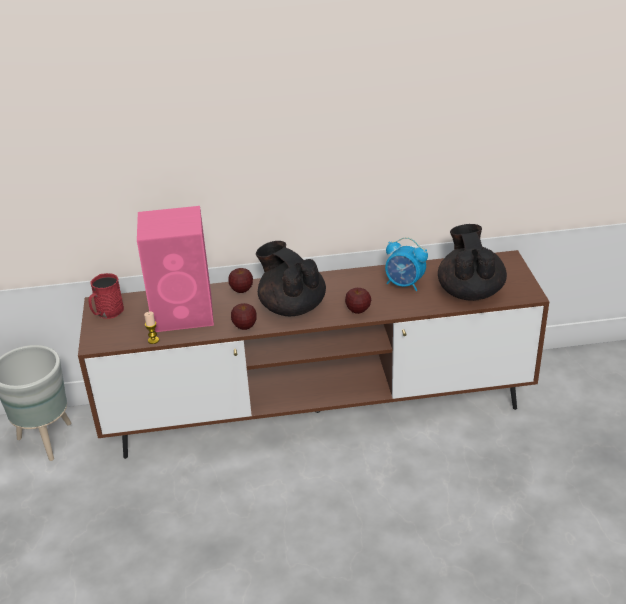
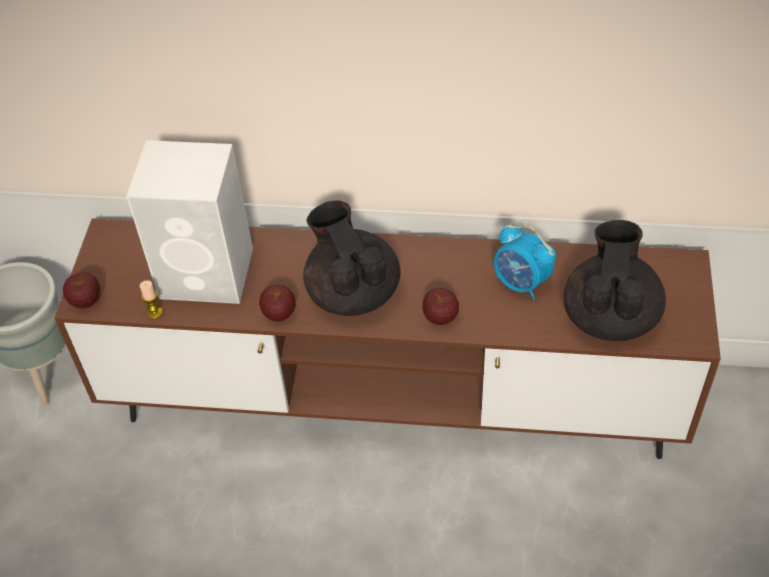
camera: 15 degrees right, 15 degrees up
red mug [89,273,124,319] -> none
pink speaker [137,206,214,332] -> white speaker [126,140,253,304]
apple [228,268,253,293] -> apple moved to [63,272,100,309]

